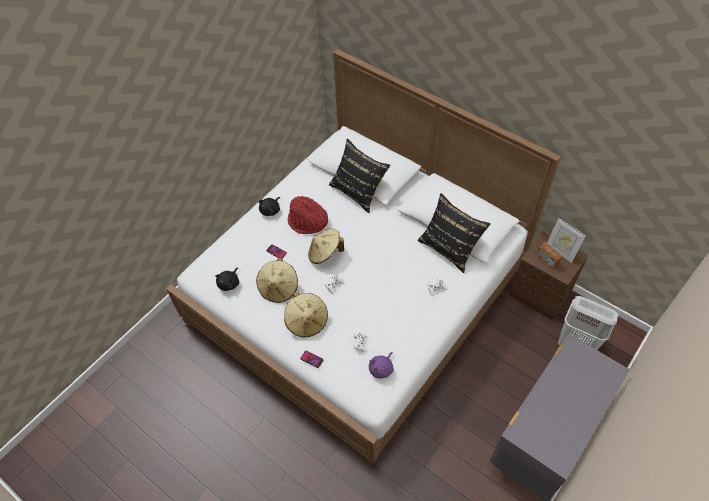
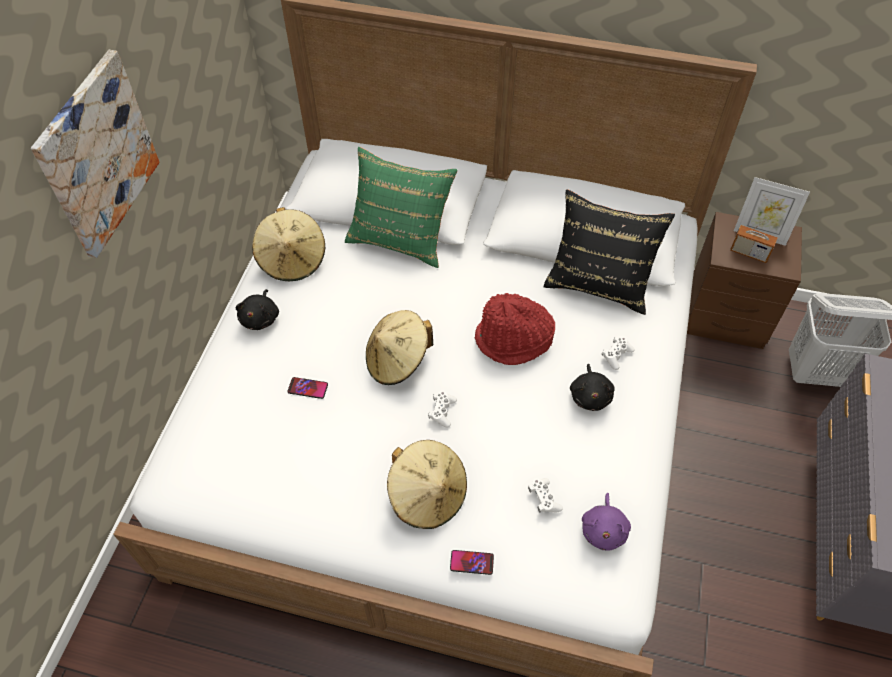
camera: 25 degrees left, 0 degrees up
black plush toy [215,268,239,291] -> black plush toy moved to [570,364,615,411]
beige hat [256,258,298,303] -> beige hat moved to [252,207,325,281]
red hat [288,196,328,234] -> red hat moved to [475,293,555,365]
black pillow [329,138,390,213] -> green pillow [345,147,457,268]
none -> picture [31,50,159,258]

